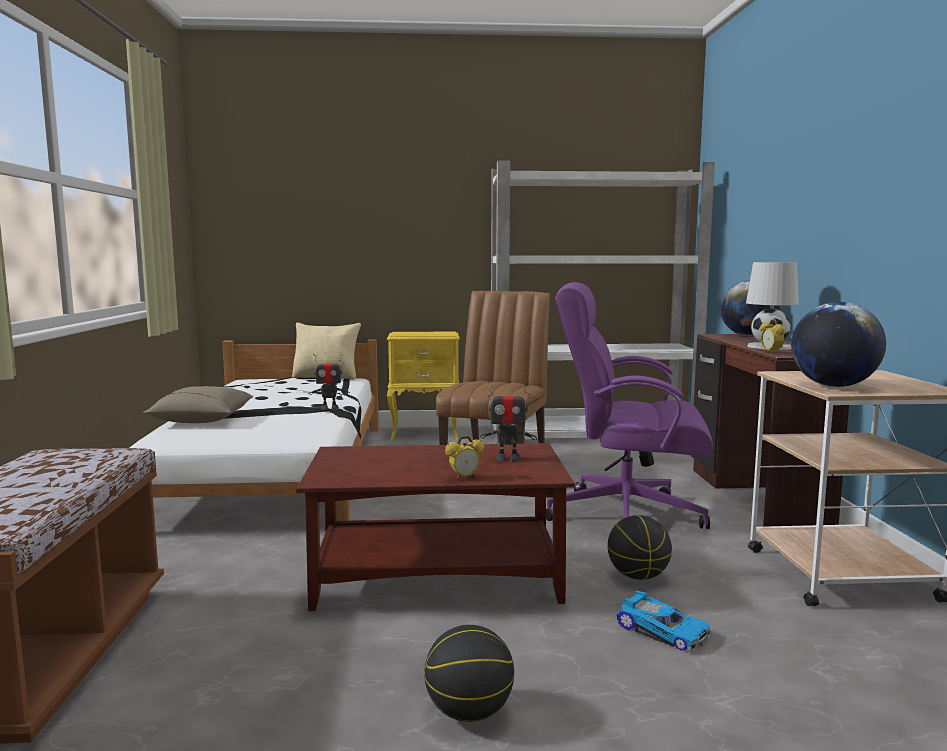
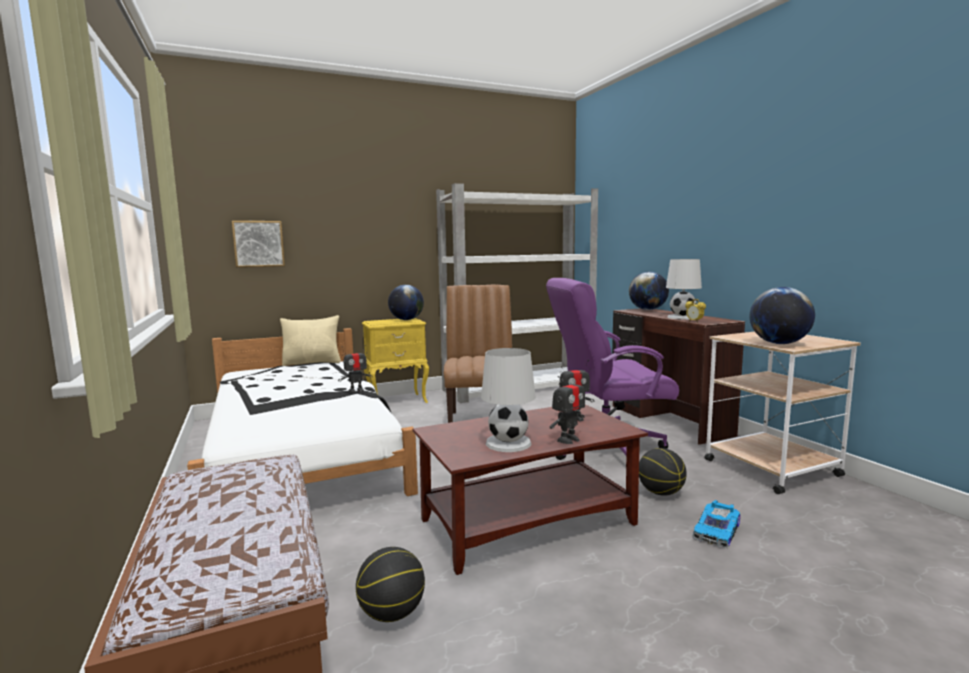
camera: 20 degrees left, 0 degrees up
beige pillow [143,386,254,423] -> none
basketball [425,625,514,722] -> basketball moved to [356,547,425,622]
alarm clock [445,436,484,479] -> toy robot [550,372,585,444]
toy car [617,591,711,653] -> toy car turned 105 degrees clockwise [692,500,740,549]
none -> picture [232,221,285,267]
none -> globe [388,285,424,320]
none -> white table lamp [481,348,536,452]

